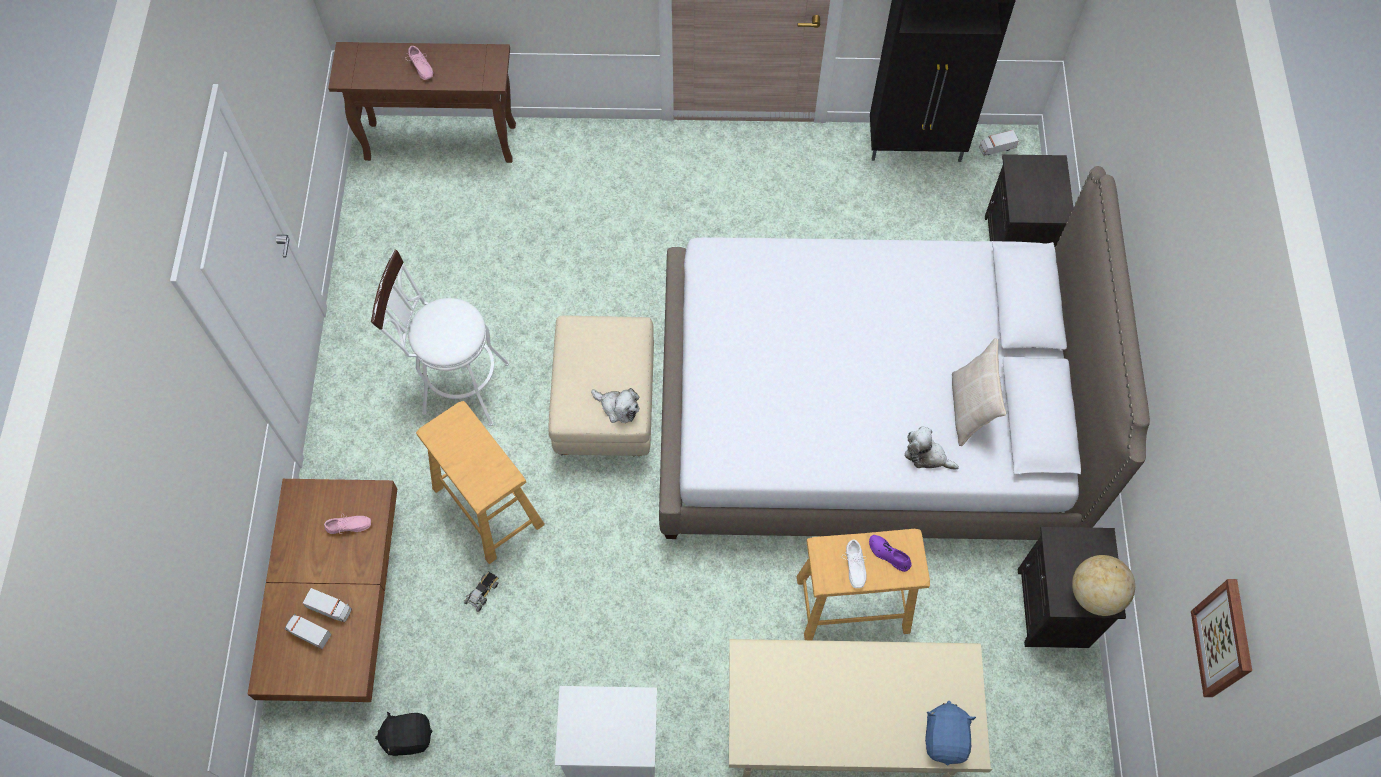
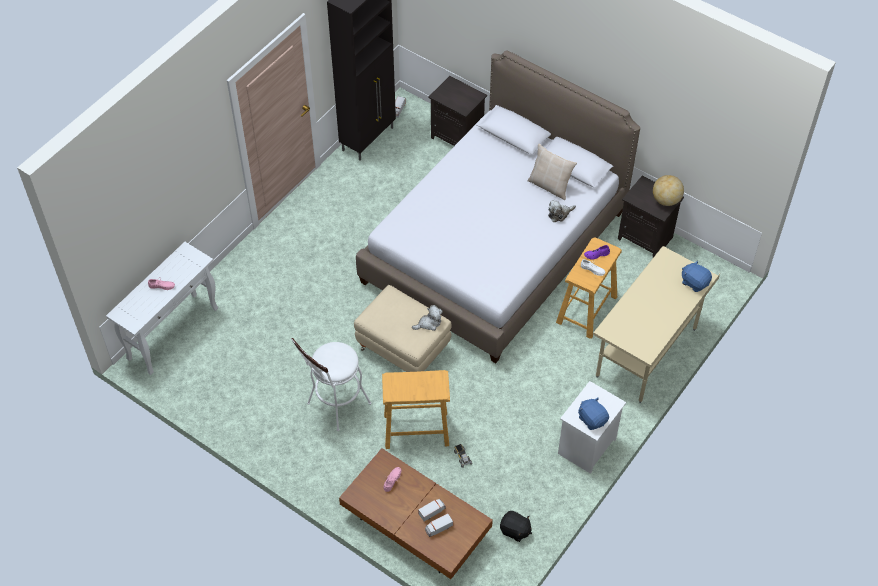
camera: 55 degrees left, 10 degrees down
brown console table [328,42,516,163] -> white console table [106,242,218,375]
black plush toy [375,711,432,756] -> black plush toy turned 90 degrees counterclockwise [500,511,532,542]
picture [1191,579,1252,697] -> none
none -> blue plush toy [578,397,609,430]

